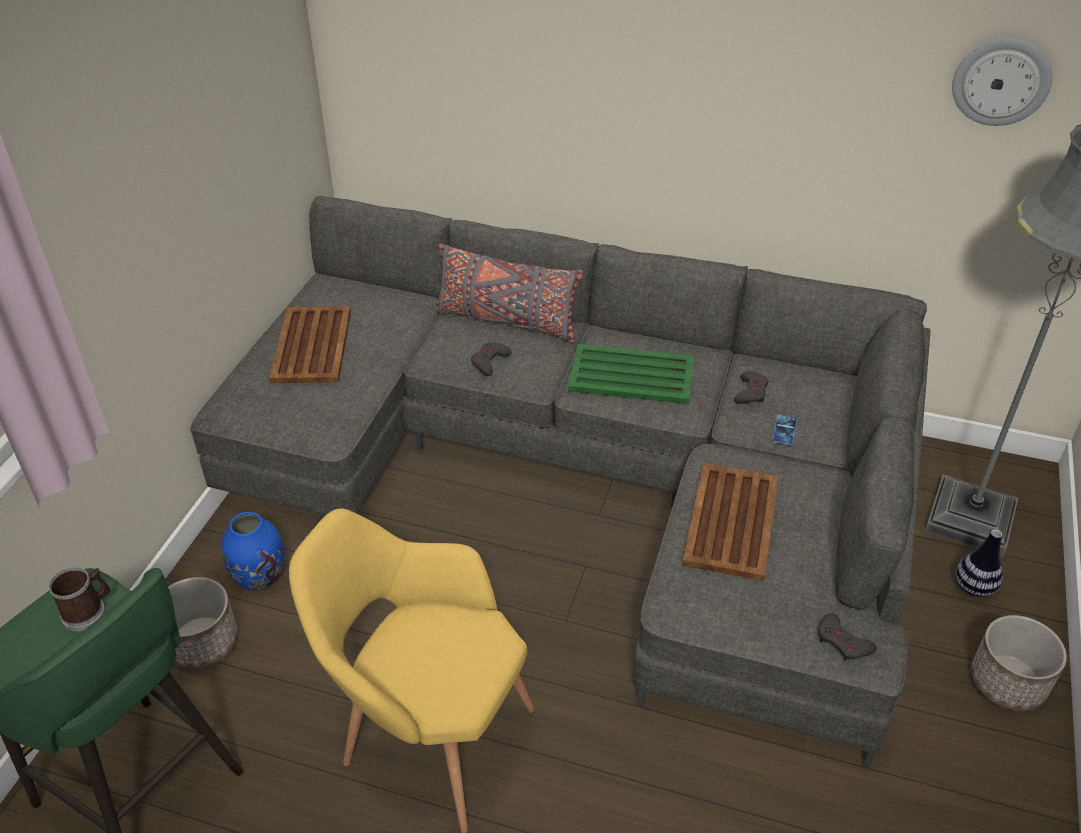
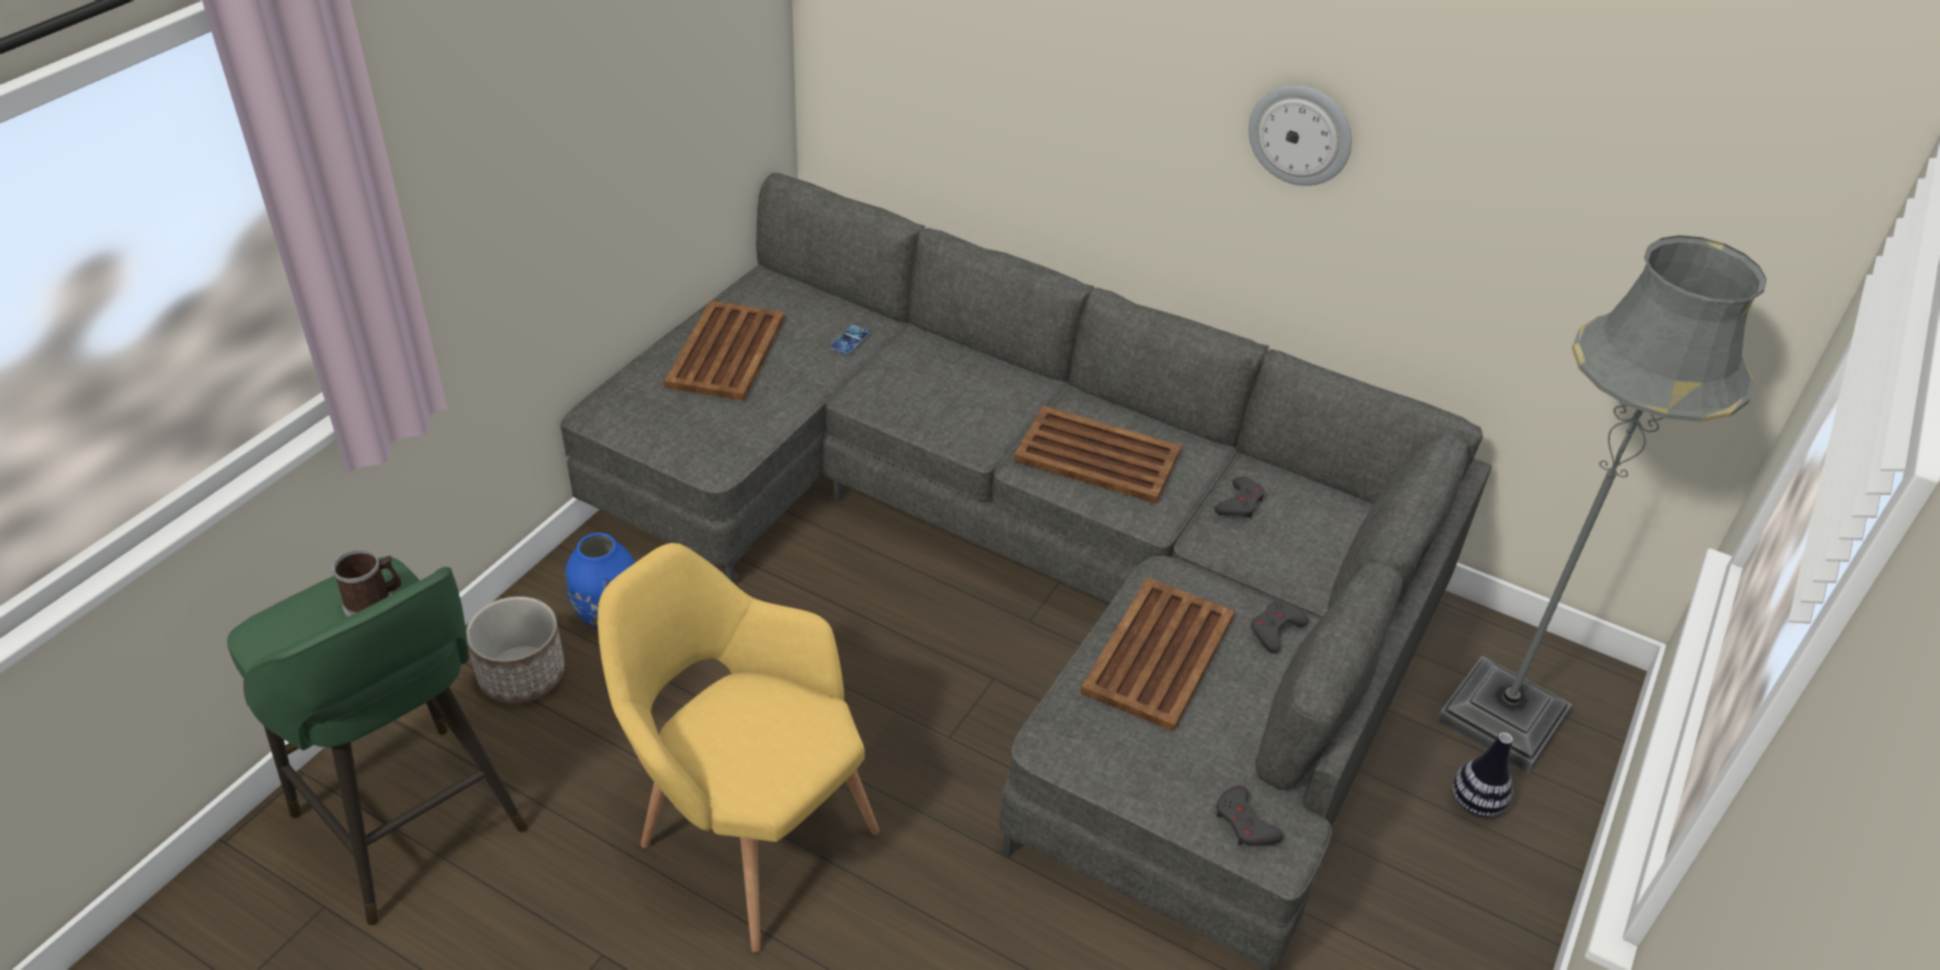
camera: 10 degrees right, 0 degrees up
grey pillow [435,244,583,343] -> none
grey game controller [471,342,512,376] -> grey game controller moved to [1251,601,1309,654]
green tray [568,344,694,404] -> brown tray [1013,406,1182,503]
phone [773,415,797,445] -> phone moved to [830,325,871,354]
wall clock [952,38,1053,126] -> wall clock moved to [1248,85,1352,186]
planter [971,615,1067,711] -> none

